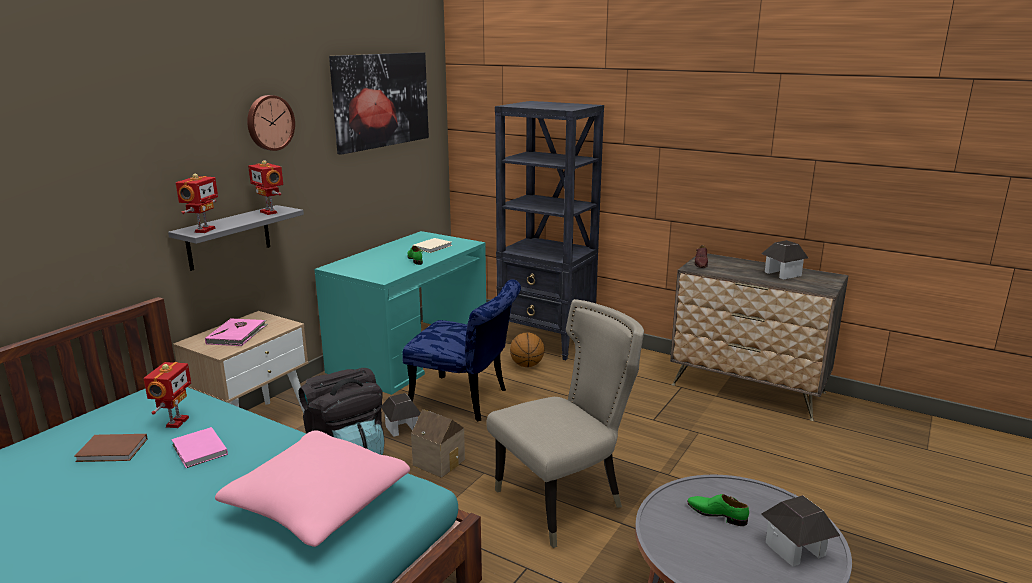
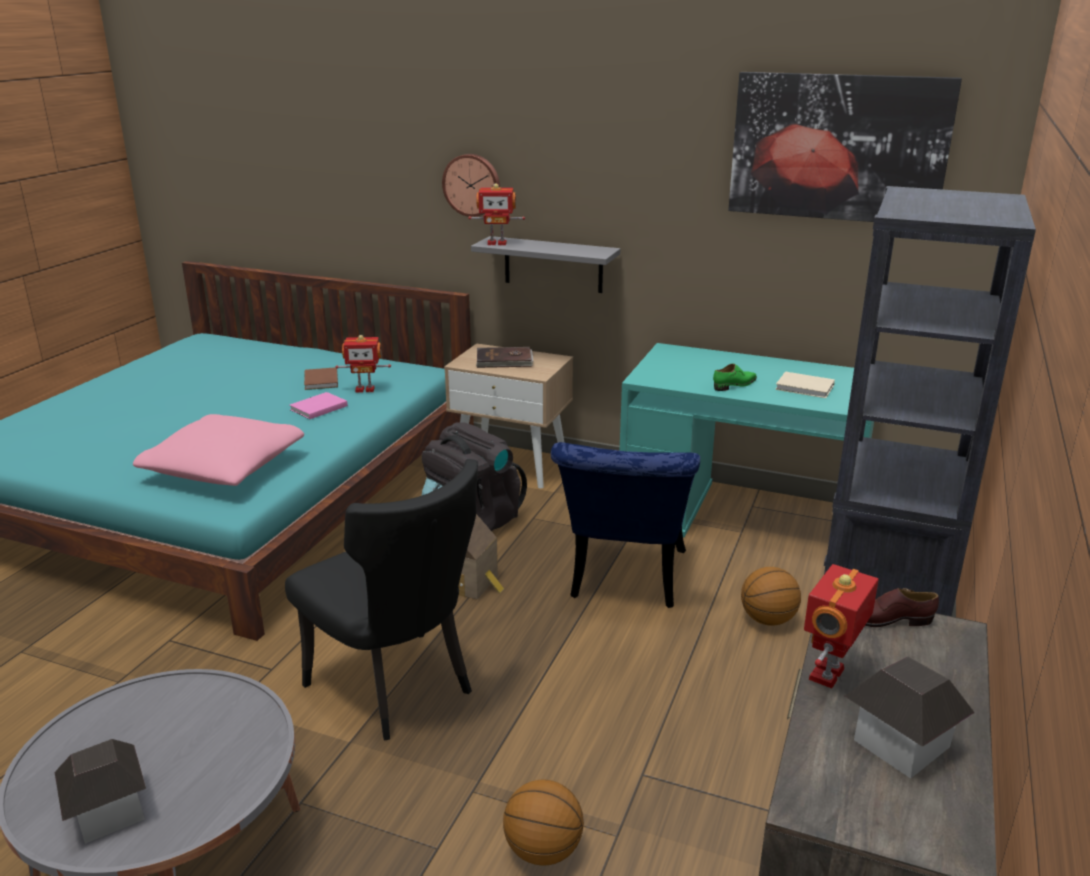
camera: 80 degrees right, 5 degrees up
pink book [205,319,268,346] -> brown book [476,347,533,368]
wall clock [247,95,295,151] -> wall clock moved to [442,154,500,217]
toy robot [248,160,283,215] -> toy robot moved to [804,564,879,688]
toy house [381,393,421,437] -> none
beige chair [486,299,644,548] -> black chair [285,459,478,741]
green shoe [687,494,749,526] -> none
none -> basketball [503,779,584,866]

